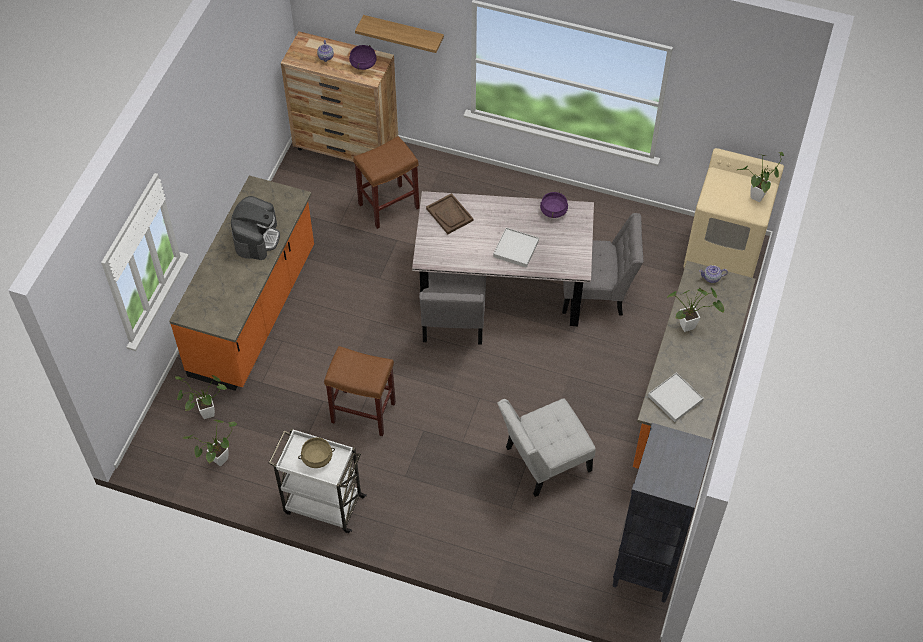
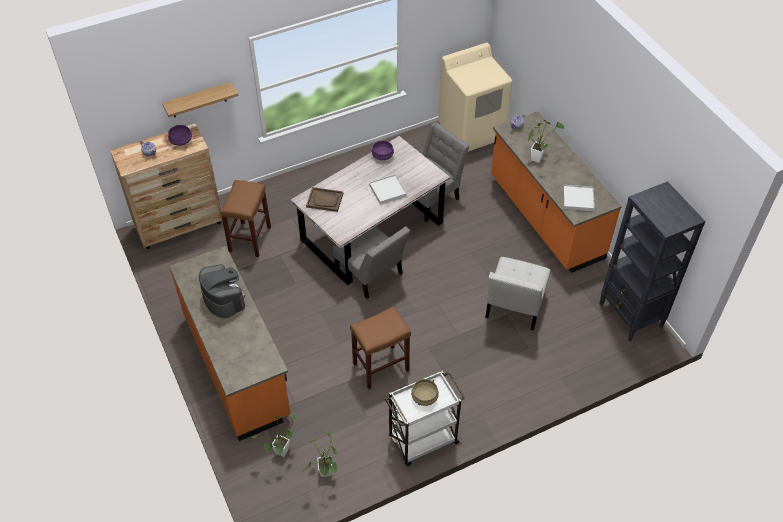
camera: 45 degrees left, 5 degrees down
potted plant [737,152,784,202] -> none

